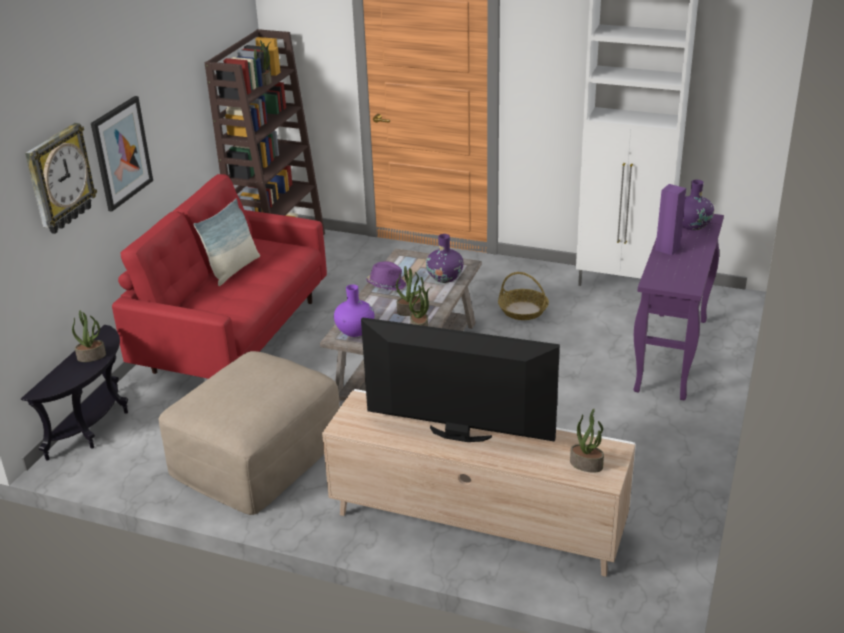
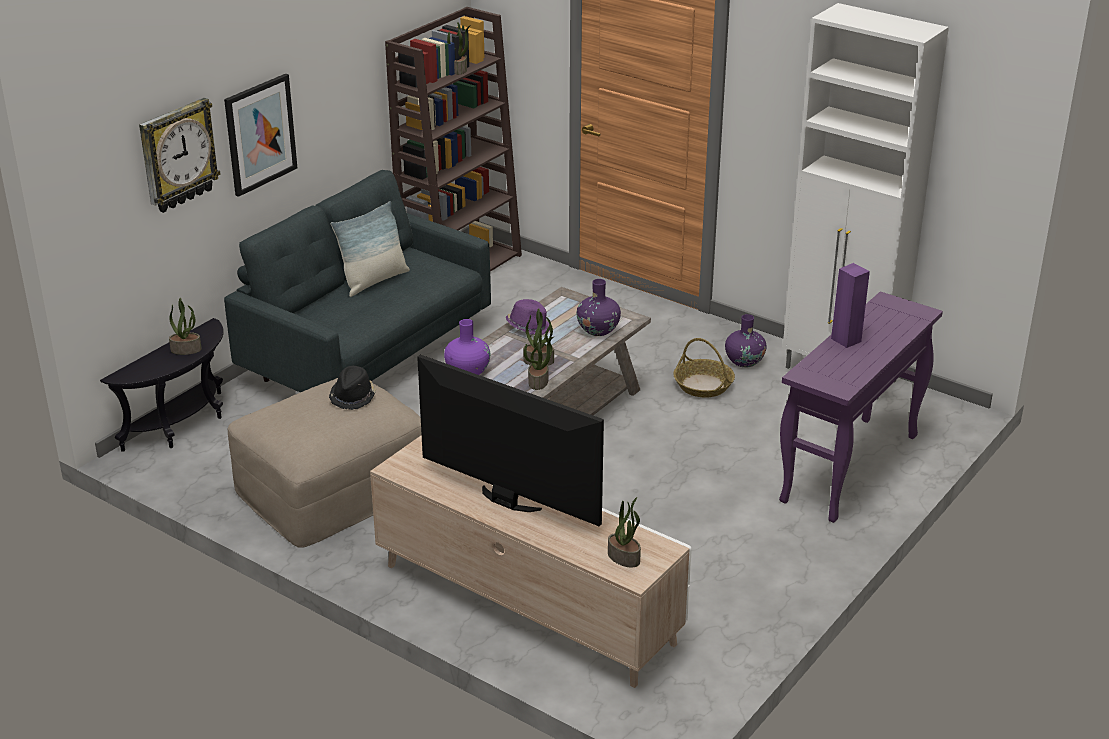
camera: 15 degrees right, 0 degrees up
red sofa [112,174,327,379] -> grey sofa [224,170,491,392]
purple vase [682,180,714,230] -> purple vase moved to [725,314,767,368]
none -> black hat [329,366,376,410]

